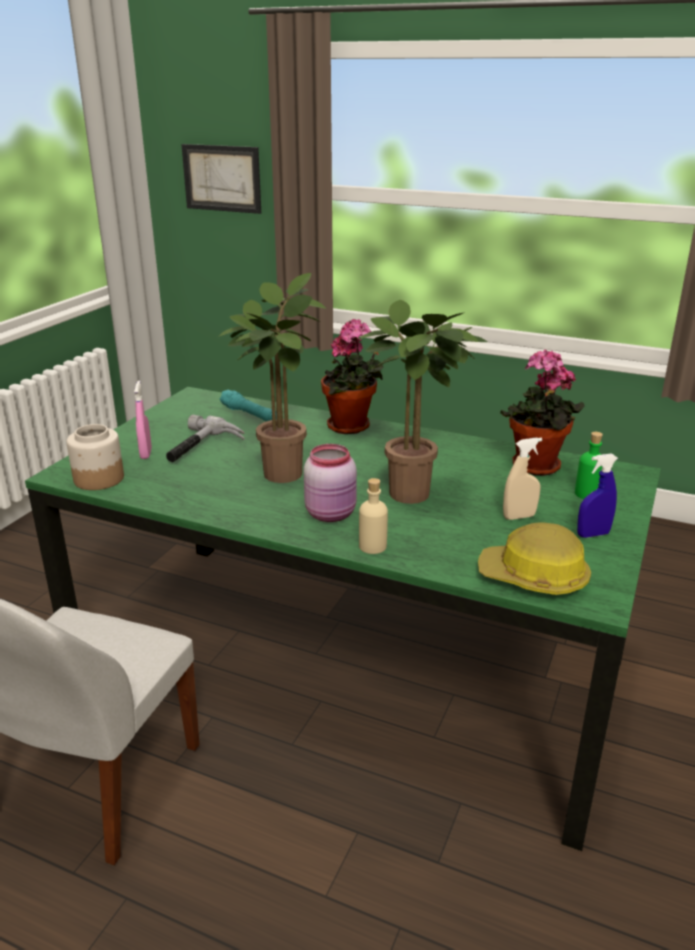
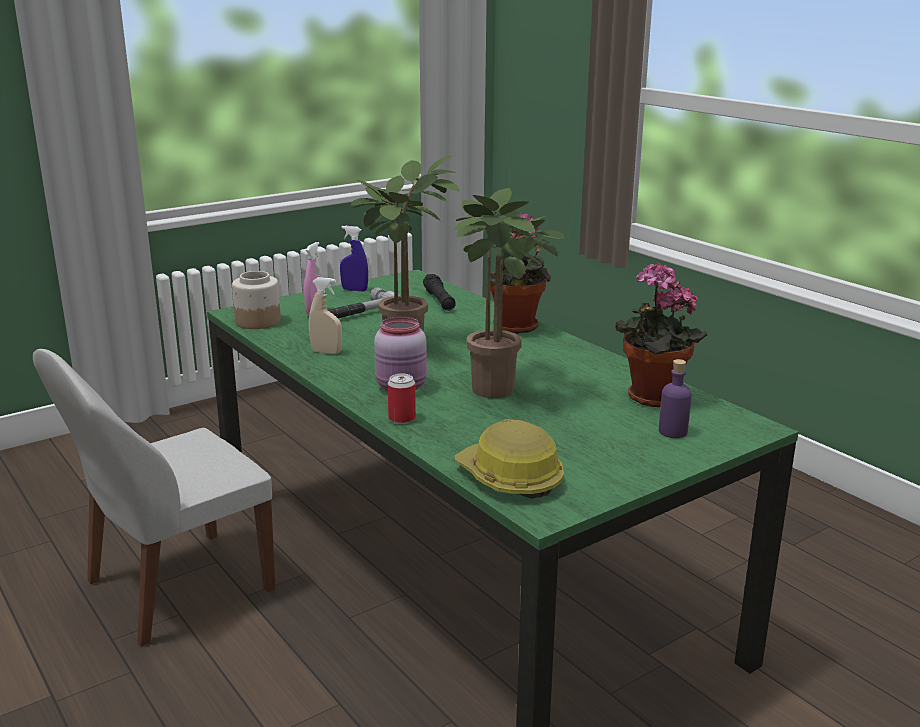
camera: 30 degrees right, 5 degrees down
picture [181,144,261,214] -> none
turquoise flashlight [220,390,277,421] -> black flashlight [423,274,456,311]
beige bottle [359,478,388,554] -> can [388,373,416,424]
beige spray bottle [503,437,542,520] -> beige spray bottle moved to [309,277,342,354]
green bottle [575,432,603,499] -> purple bottle [659,359,692,438]
blue spray bottle [577,453,618,538] -> blue spray bottle moved to [340,226,368,291]

